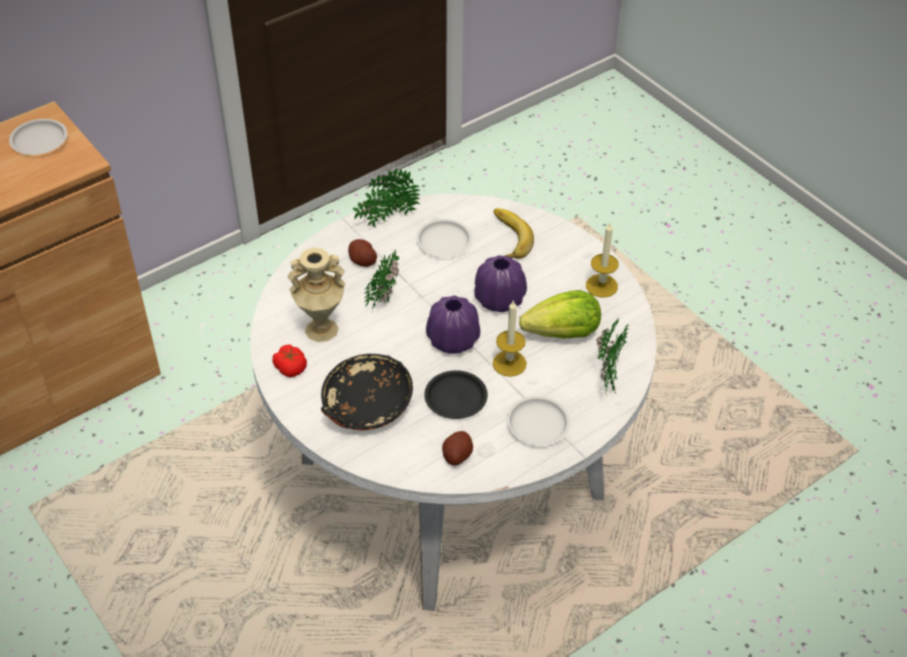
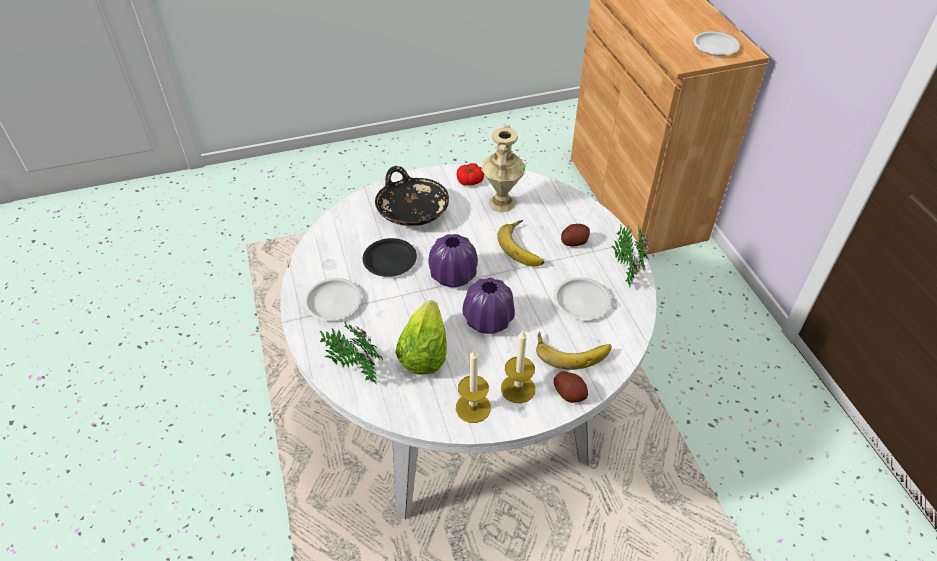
camera: 110 degrees right, 0 degrees up
potted plant [364,250,399,311] -> banana [497,220,544,267]
potato [442,431,473,466] -> potato moved to [554,371,588,403]
candle [493,300,527,377] -> candle moved to [501,331,535,403]

